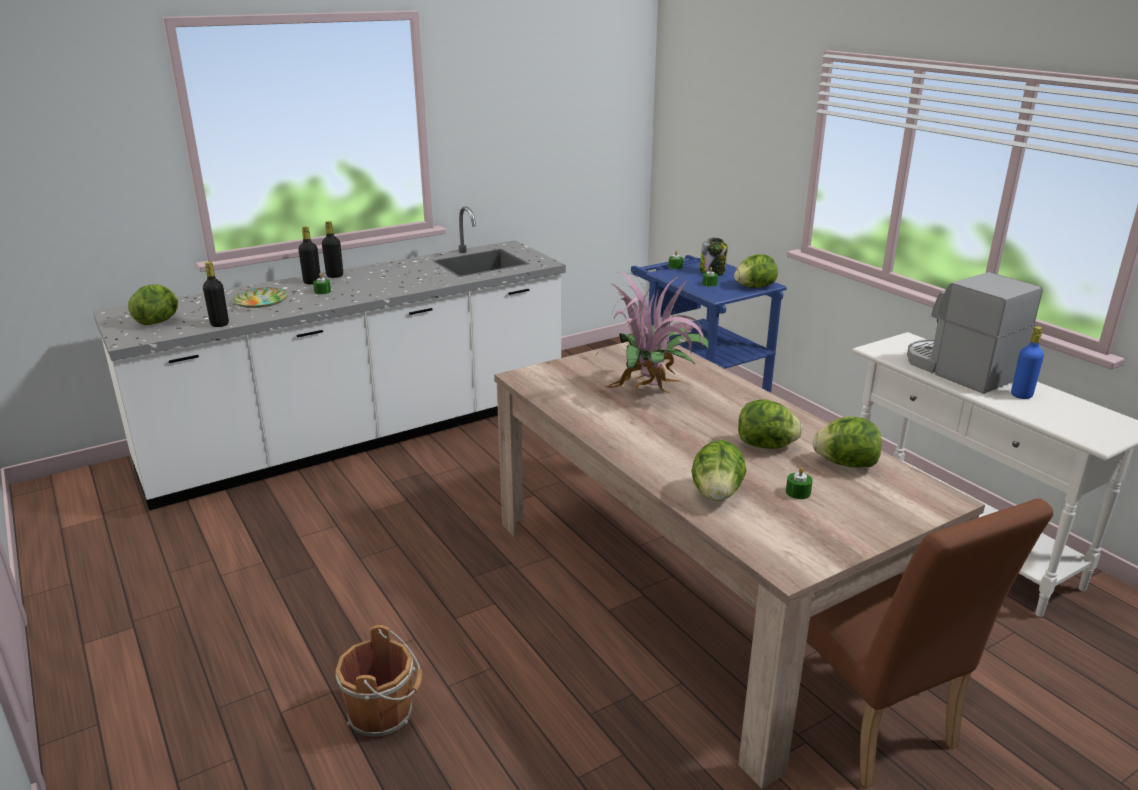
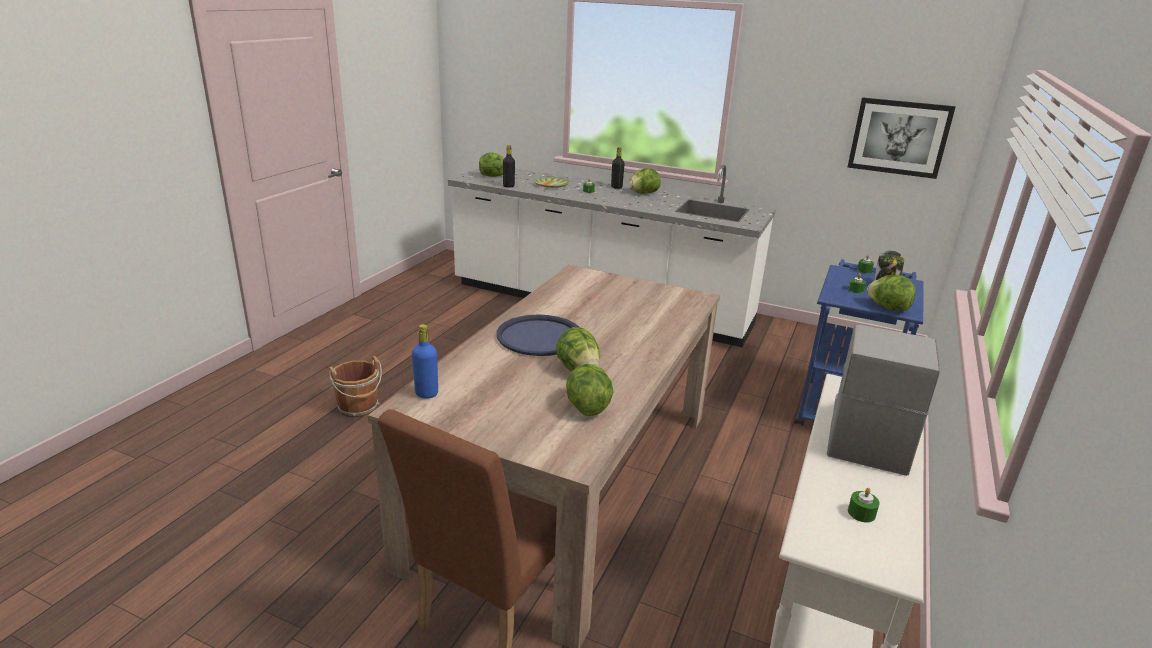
camera: 55 degrees right, 0 degrees up
black bottle [298,226,320,284] -> none
potted plant [597,272,709,396] -> none
lettuce [691,440,746,502] -> lettuce moved to [629,168,661,194]
green candle [786,467,813,499] -> green candle moved to [848,488,880,523]
blue bottle [1011,326,1044,399] -> blue bottle moved to [412,324,438,399]
none -> blue tray [496,315,579,356]
none -> picture [848,97,956,179]

